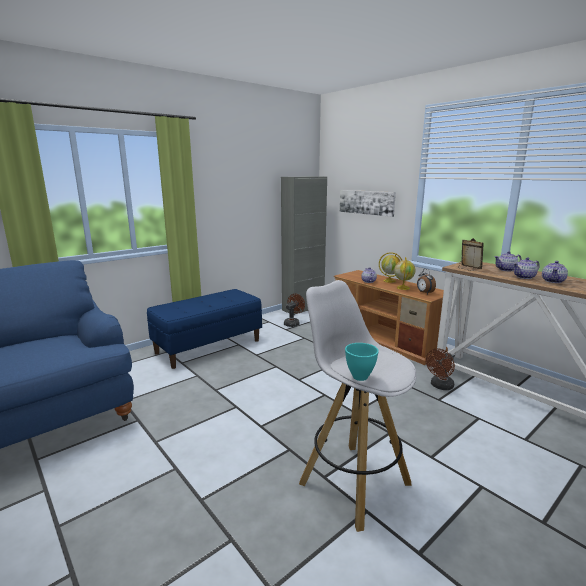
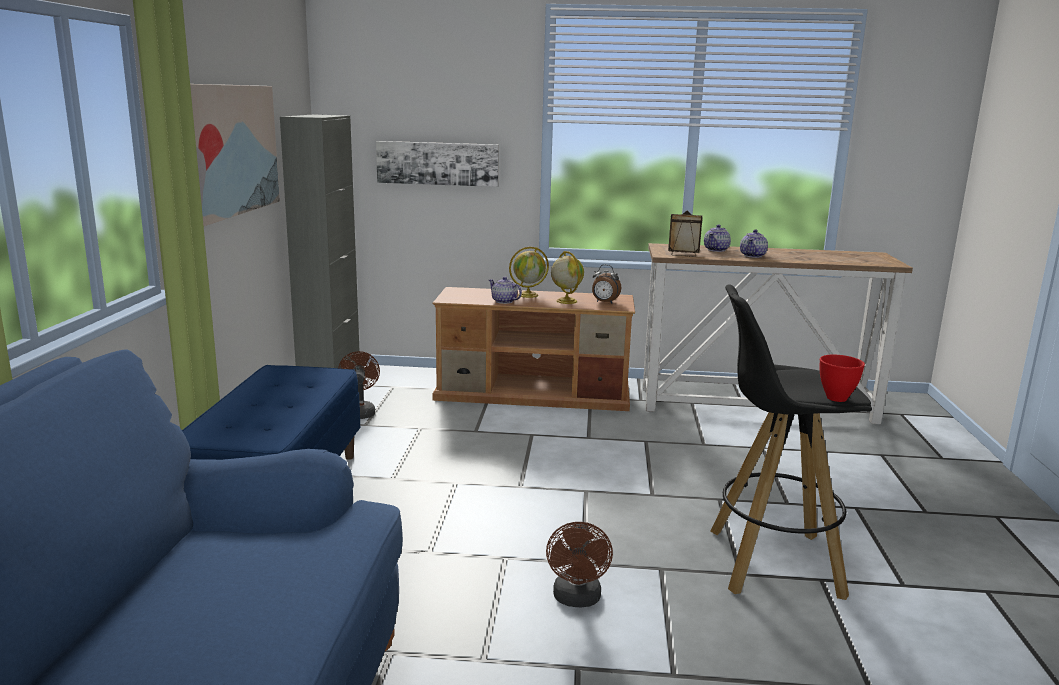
camera: 45 degrees left, 0 degrees up
white stool [299,280,416,532] -> black stool [710,284,872,600]
turquoise bowl [345,343,379,381] -> red bowl [820,355,865,402]
brown fan [426,348,455,390] -> brown fan moved to [546,522,613,607]
teapot [542,261,568,283] -> none
none -> picture [190,84,280,226]

